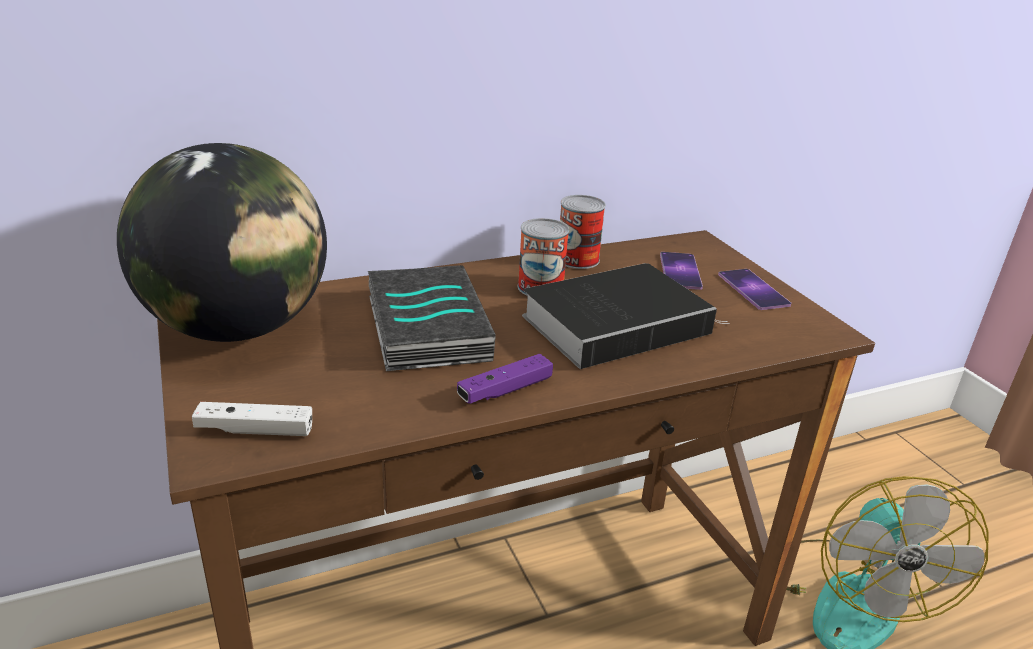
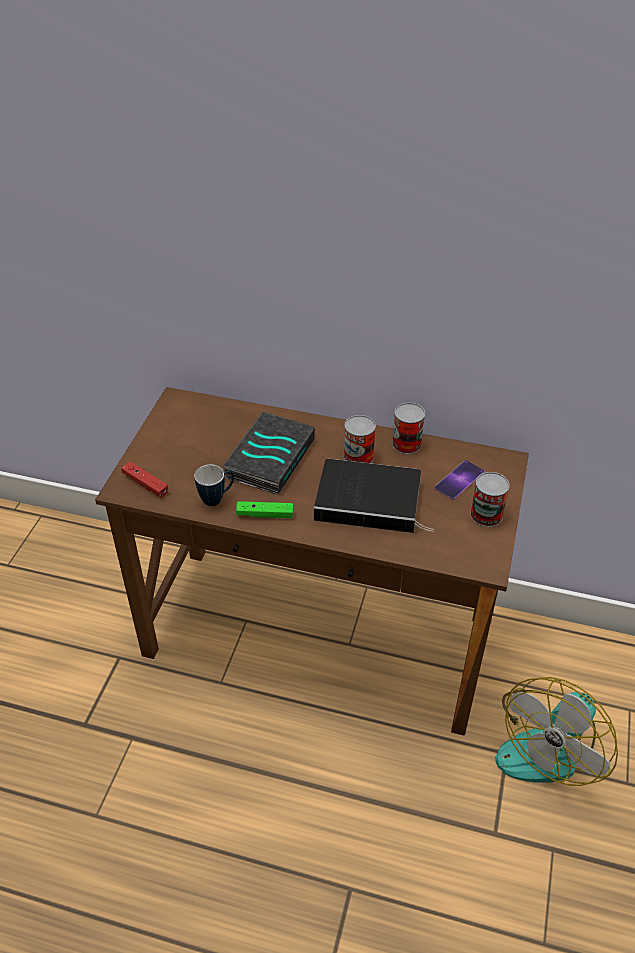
camera: 40 degrees right, 15 degrees up
globe [117,143,327,342] -> none
white game controller [192,402,312,436] -> red game controller [121,461,168,498]
purple game controller [457,354,553,404] -> green game controller [236,501,293,518]
phone [718,269,791,310] -> can [470,472,510,527]
none -> mug [194,464,234,506]

